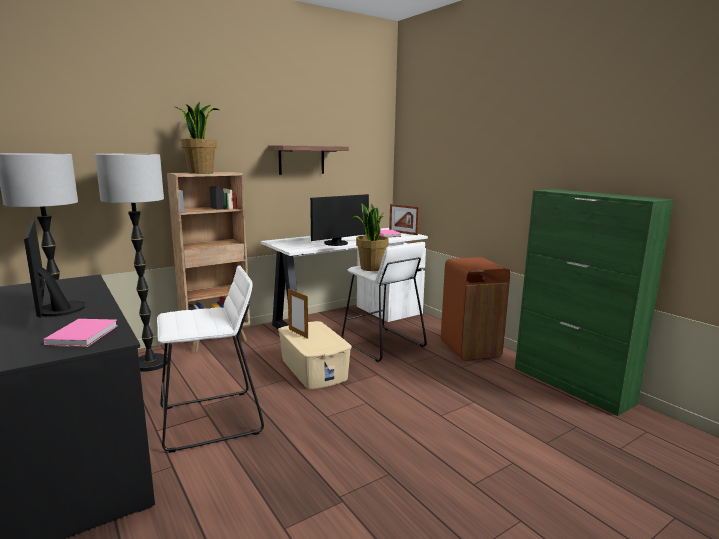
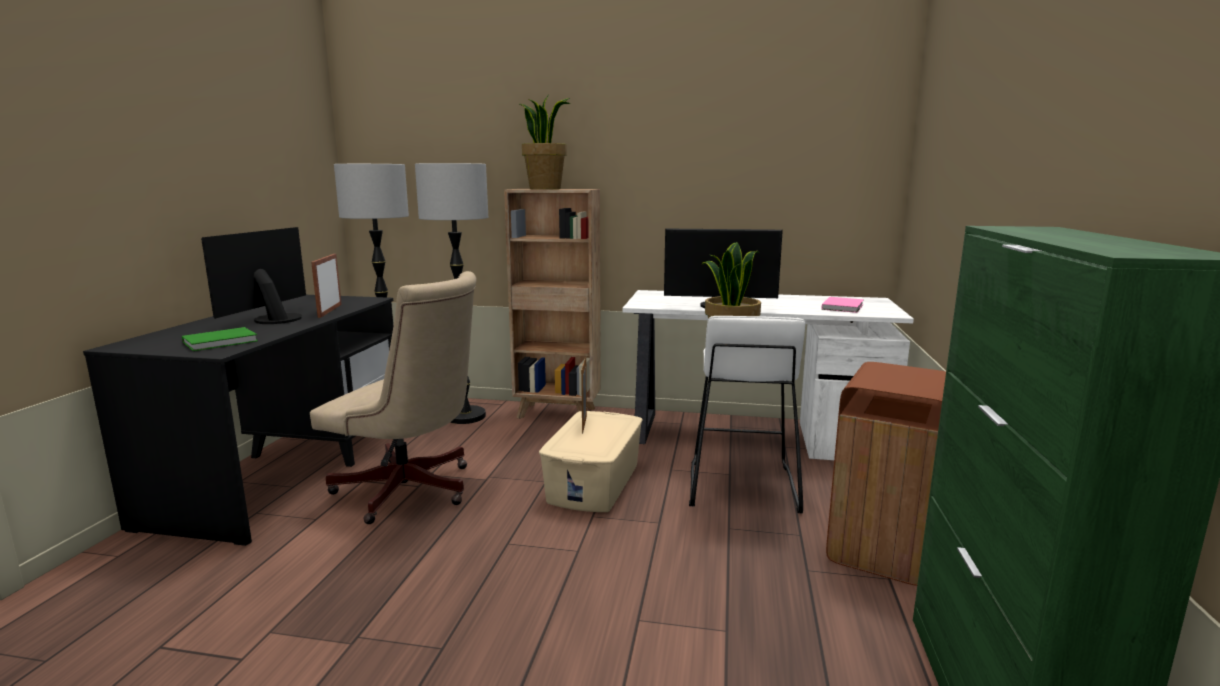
camera: 45 degrees right, 0 degrees up
pink book [44,319,118,347] -> green book [182,327,258,351]
white stool [157,265,264,453] -> beige office chair [310,271,477,524]
shelf [268,145,349,175] -> none
picture frame [389,204,419,235] -> picture frame moved to [311,254,342,318]

